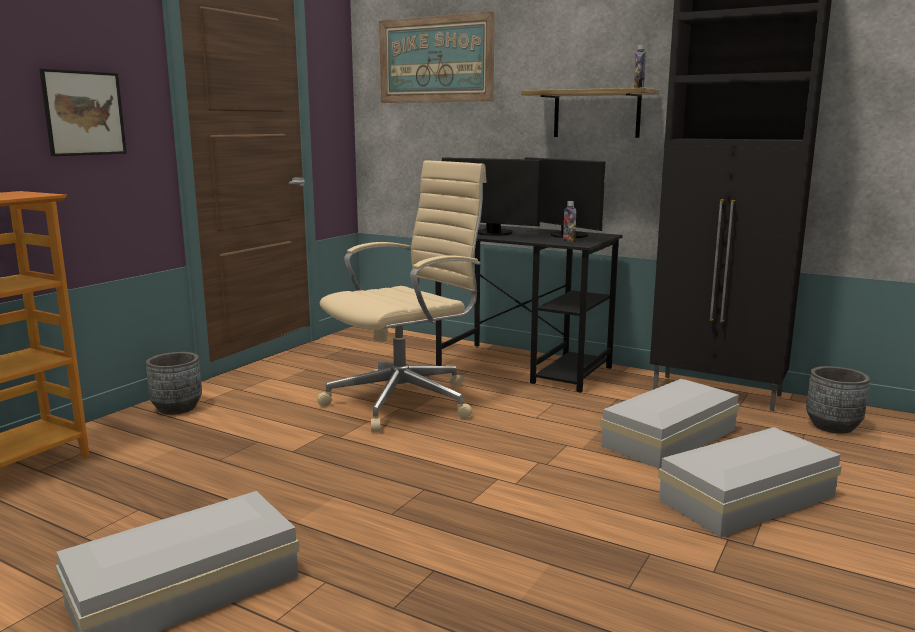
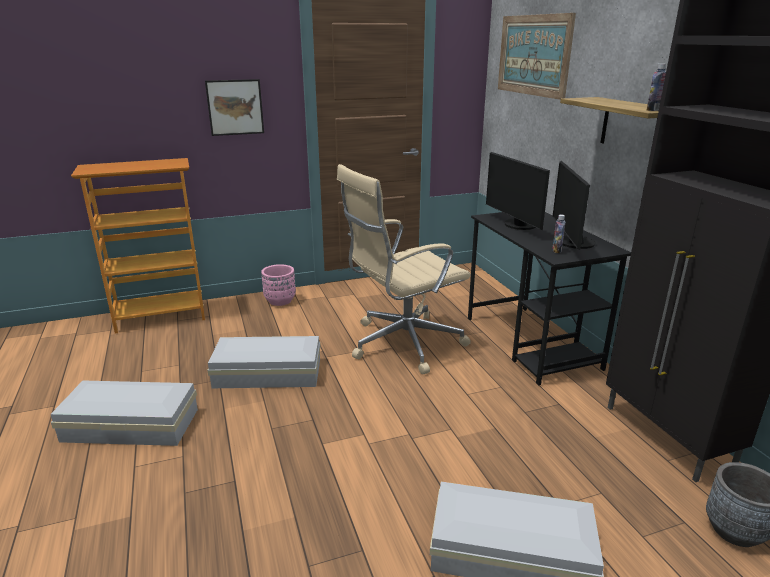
camera: 40 degrees right, 10 degrees up
grey planter [146,352,202,415] -> pink planter [261,264,296,306]
beige office chair [317,160,487,433] -> beige office chair turned 150 degrees clockwise [337,164,471,374]
white storage box [600,379,739,469] -> white storage box moved to [207,336,321,388]

